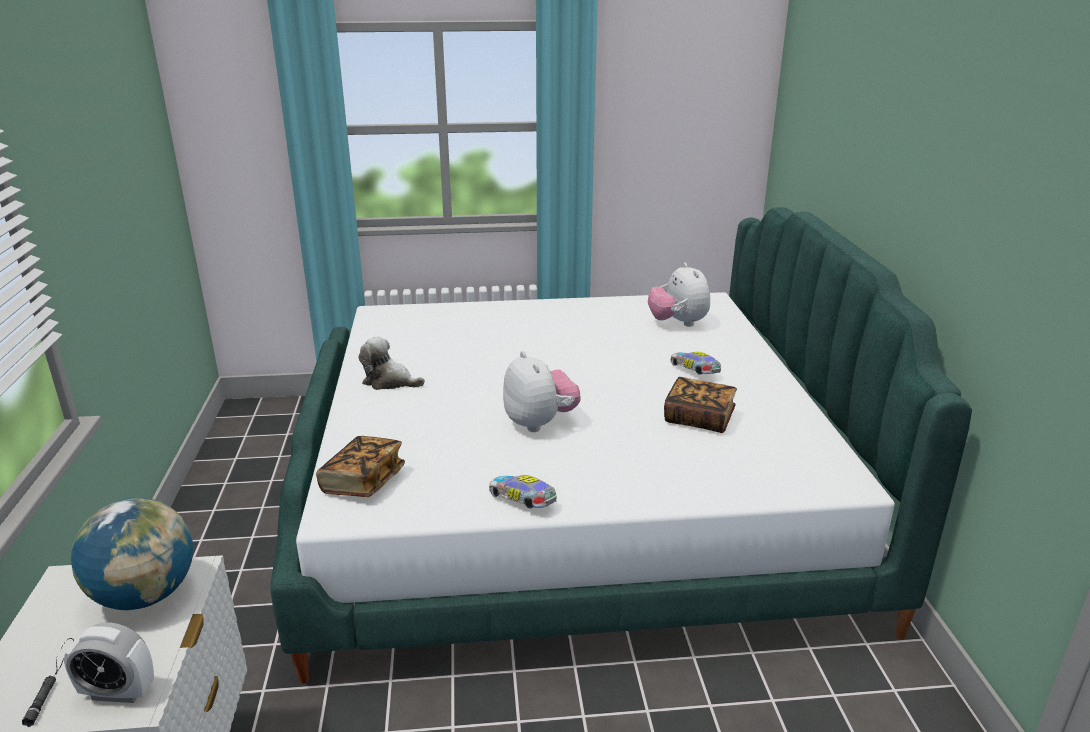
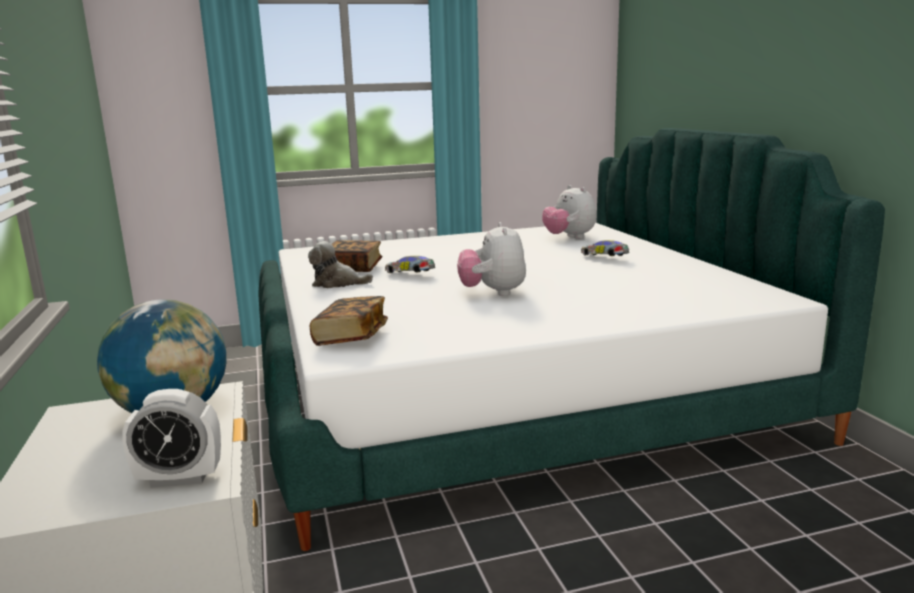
camera: 10 degrees left, 10 degrees down
black flashlight [22,638,74,727] -> none
toy car [489,475,556,508] -> toy car moved to [385,256,435,273]
plush toy [503,351,581,432] -> plush toy turned 150 degrees counterclockwise [457,222,526,296]
book [664,377,737,433] -> book moved to [332,240,383,272]

